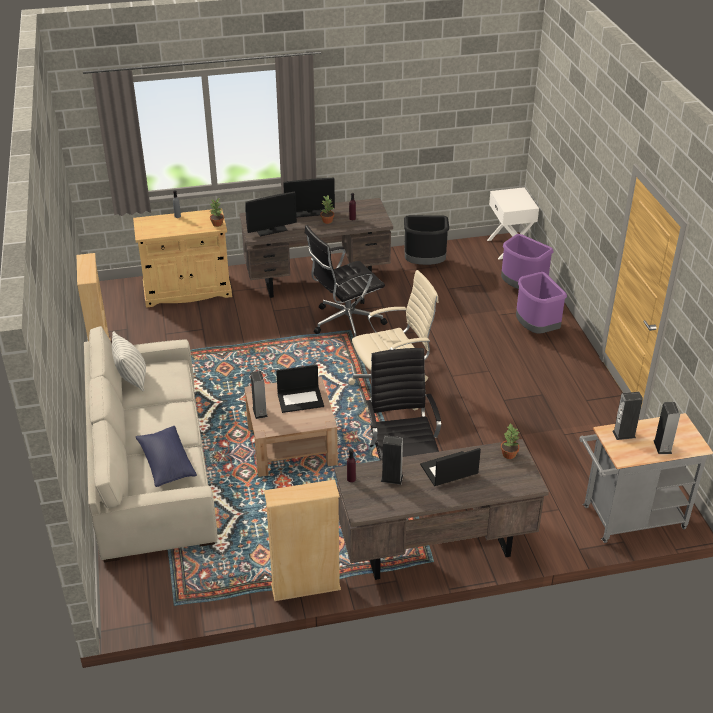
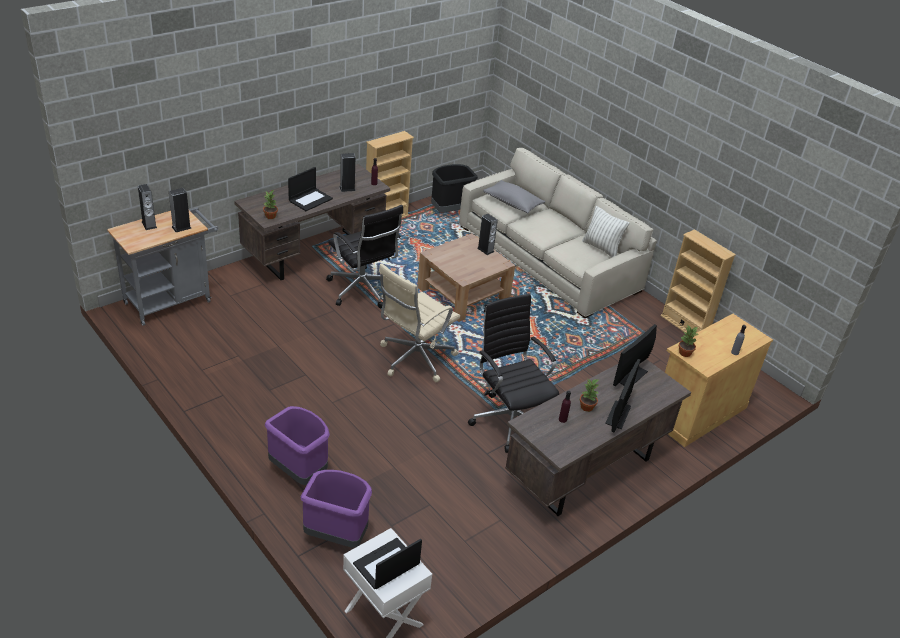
camera: 150 degrees right, 0 degrees up
blue pillow [136,426,197,487] -> grey pillow [483,180,545,214]
laptop [276,365,324,413] -> laptop moved to [353,538,422,589]
monitor [283,178,335,217] -> monitor turned 150 degrees clockwise [605,359,640,433]
black office chair [305,225,387,337] -> black office chair turned 60 degrees counterclockwise [468,294,559,453]
black trash can [404,215,449,265] -> black trash can moved to [431,164,478,213]

